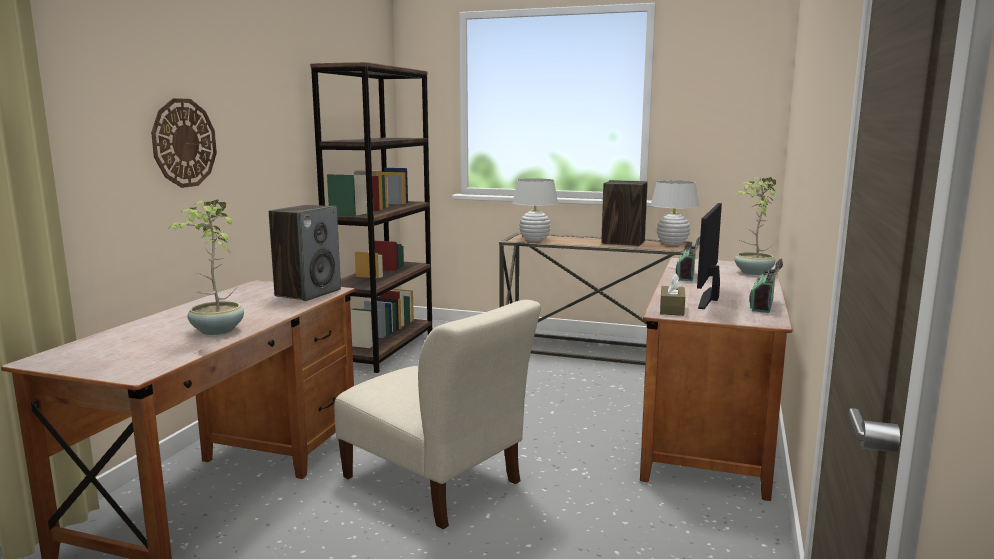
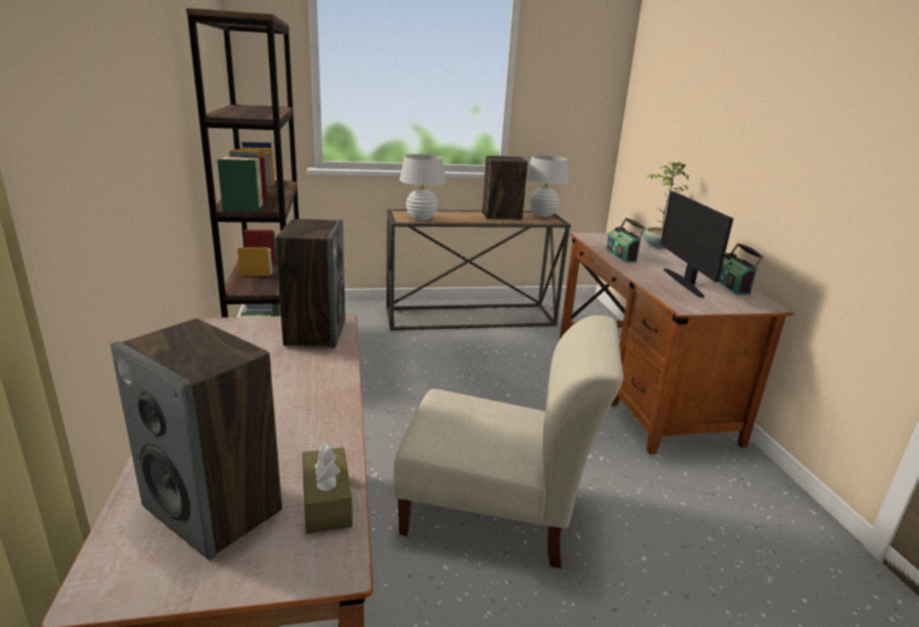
camera: 30 degrees left, 10 degrees up
wall clock [151,98,217,188] -> none
potted plant [168,199,244,335] -> none
brown tissue box [660,274,685,316] -> brown tissue box moved to [302,441,353,534]
none -> speaker [110,319,282,560]

